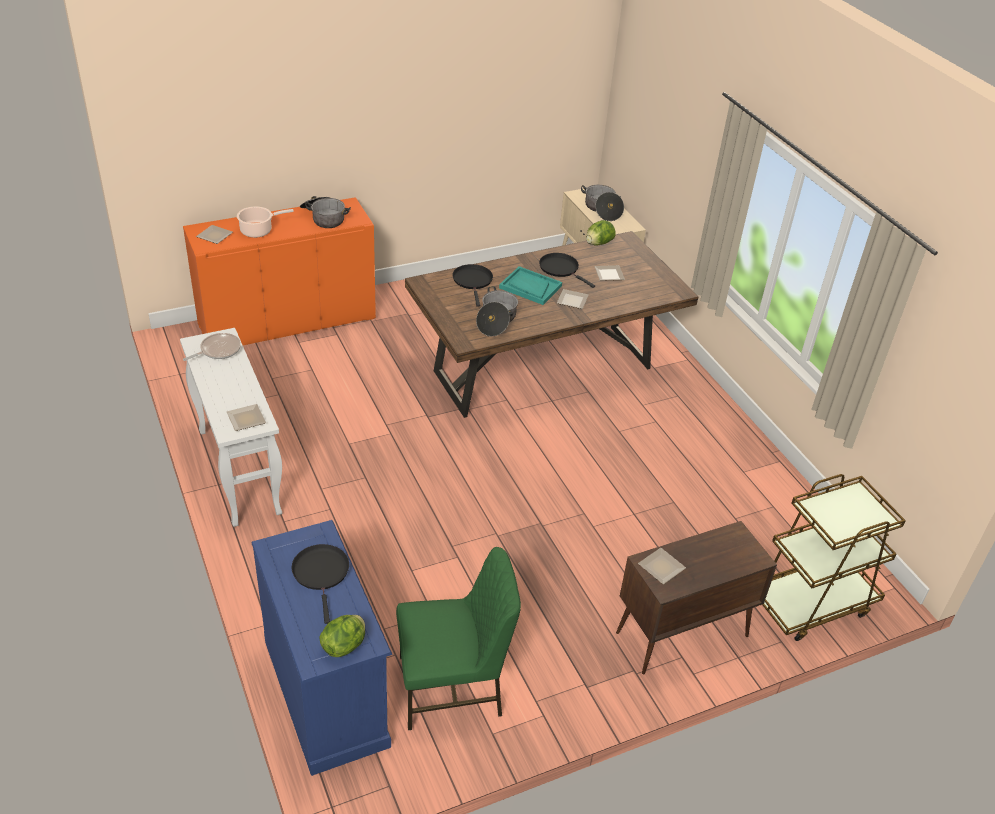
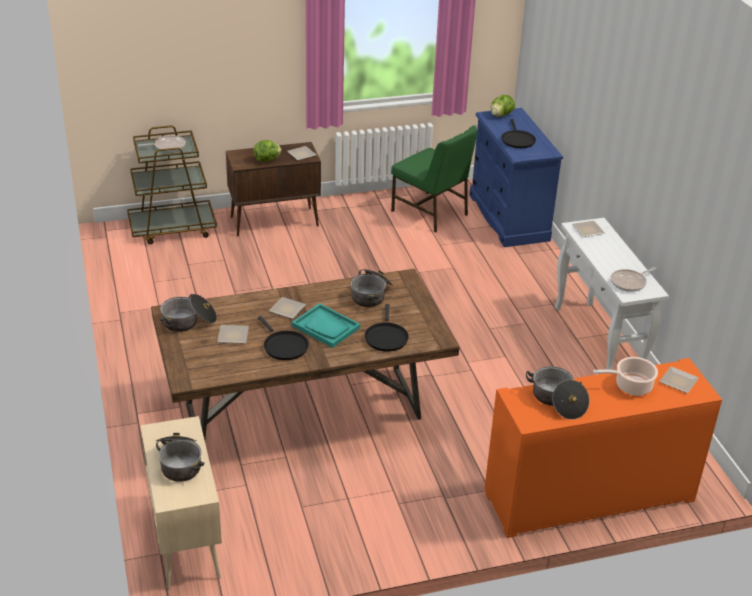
camera: 170 degrees left, 5 degrees down
green chair [396,547,521,730] -> green chair turned 135 degrees counterclockwise [391,125,477,233]
lettuce [586,220,616,246] -> lettuce moved to [253,140,281,162]
none -> frying pan [138,135,186,152]
none -> cooking pot [160,294,217,332]

